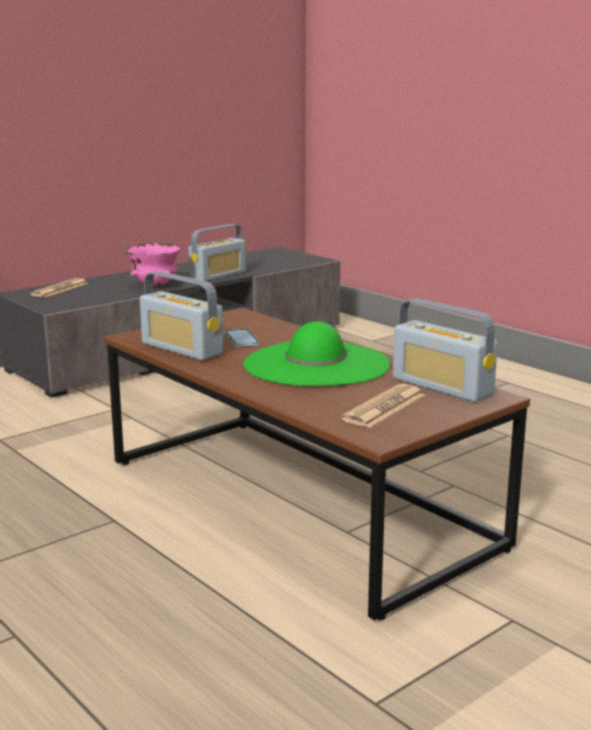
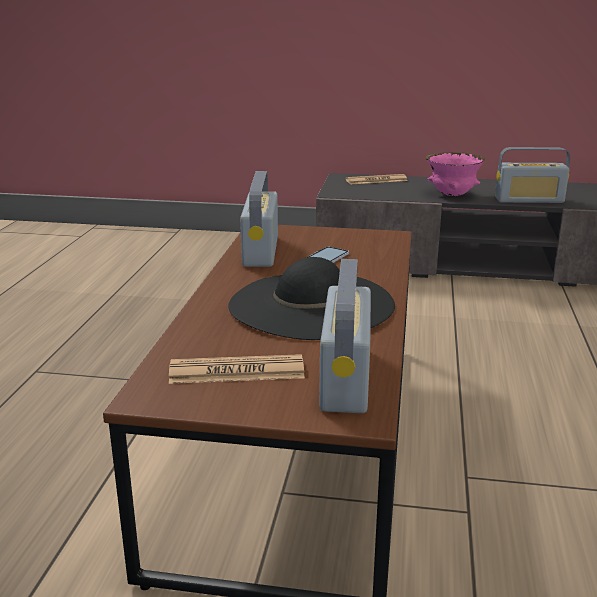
camera: 50 degrees right, 5 degrees up
green hat [243,321,390,386] -> black hat [228,257,395,340]

